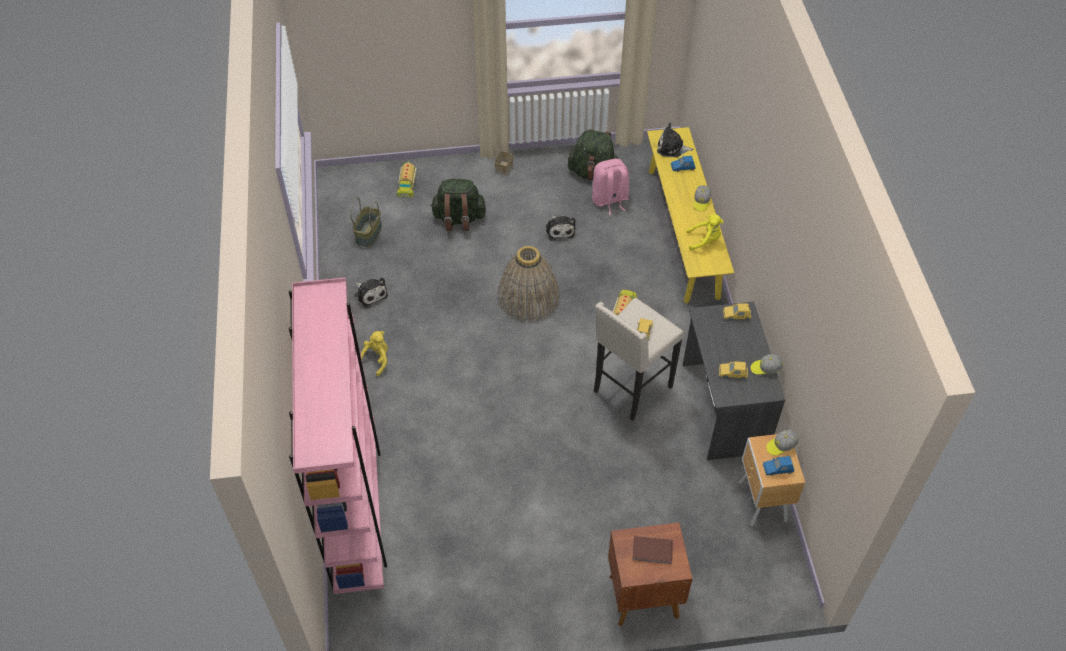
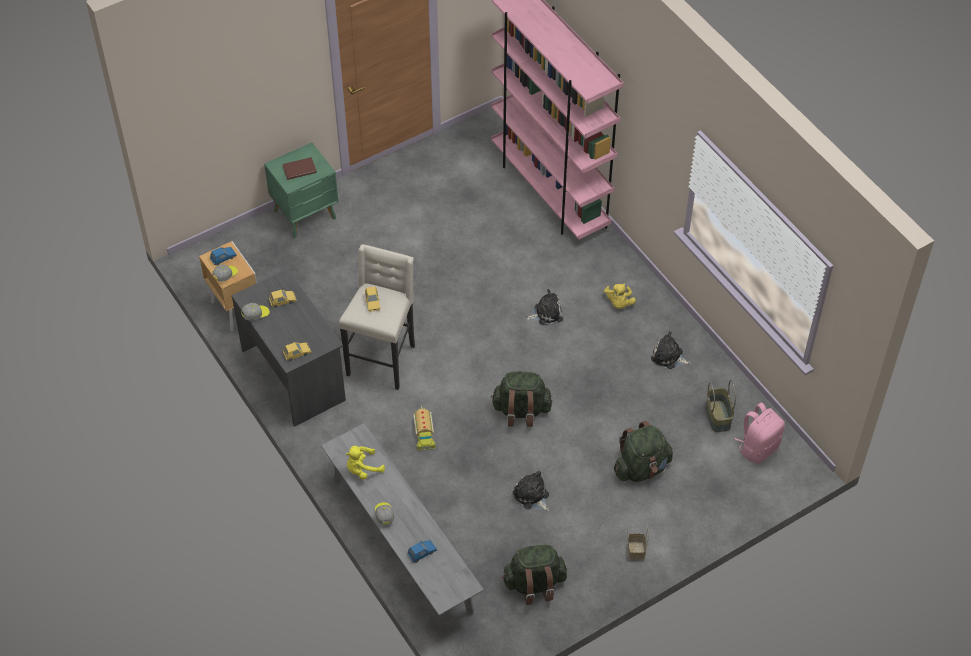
camera: 155 degrees right, 0 degrees up
toy truck [395,161,417,198] -> none
basket [498,246,560,322] -> green backpack [491,372,552,427]
pink backpack [592,159,629,215] -> pink backpack moved to [735,402,785,463]
brown nightstand [608,523,692,626] -> green nightstand [264,143,339,238]
yellow bench [647,127,734,304] -> grey bench [321,423,484,633]
plush toy [657,122,693,157] -> plush toy moved to [526,289,563,325]

